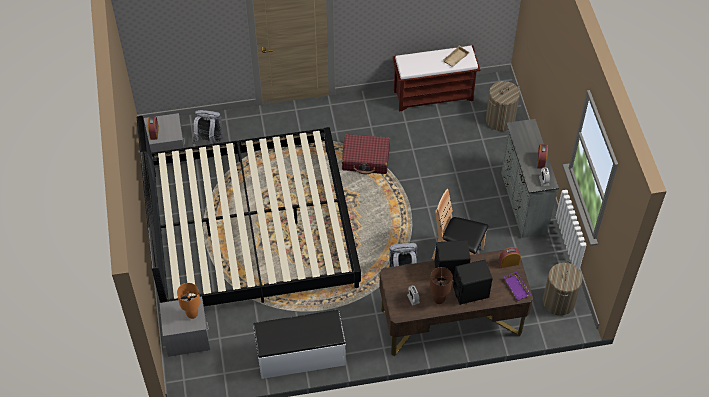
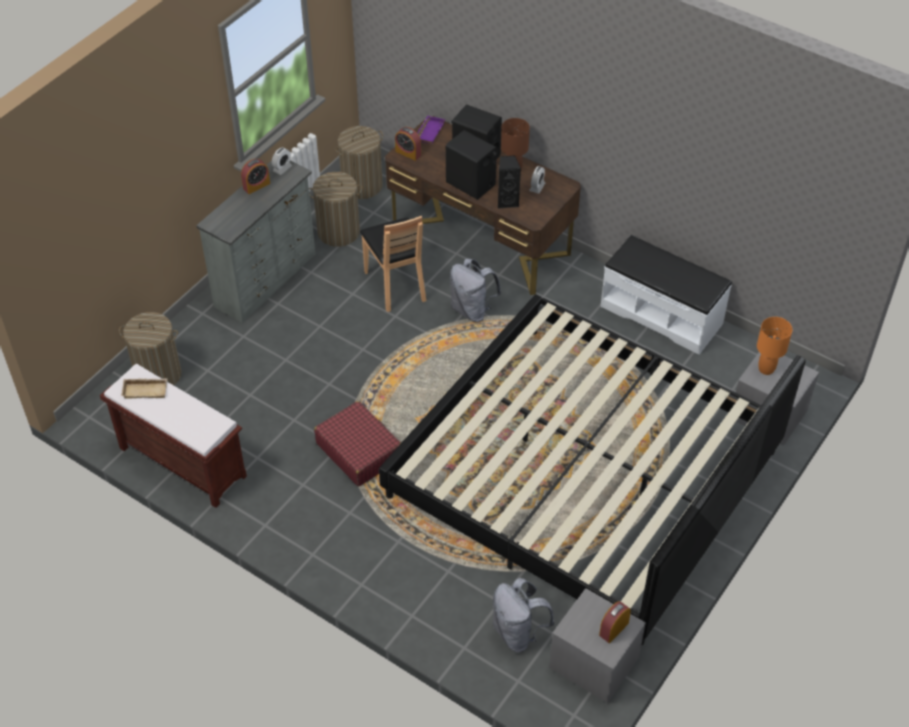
camera: 135 degrees left, 5 degrees down
none -> laundry basket [309,172,362,247]
none -> black speaker [498,155,521,209]

